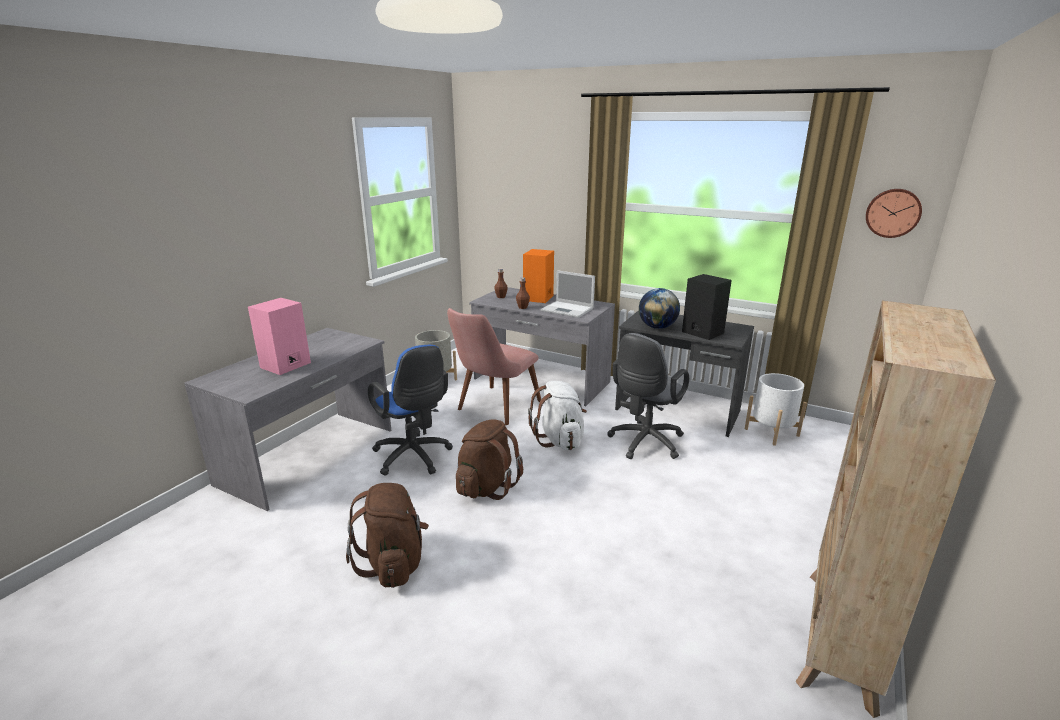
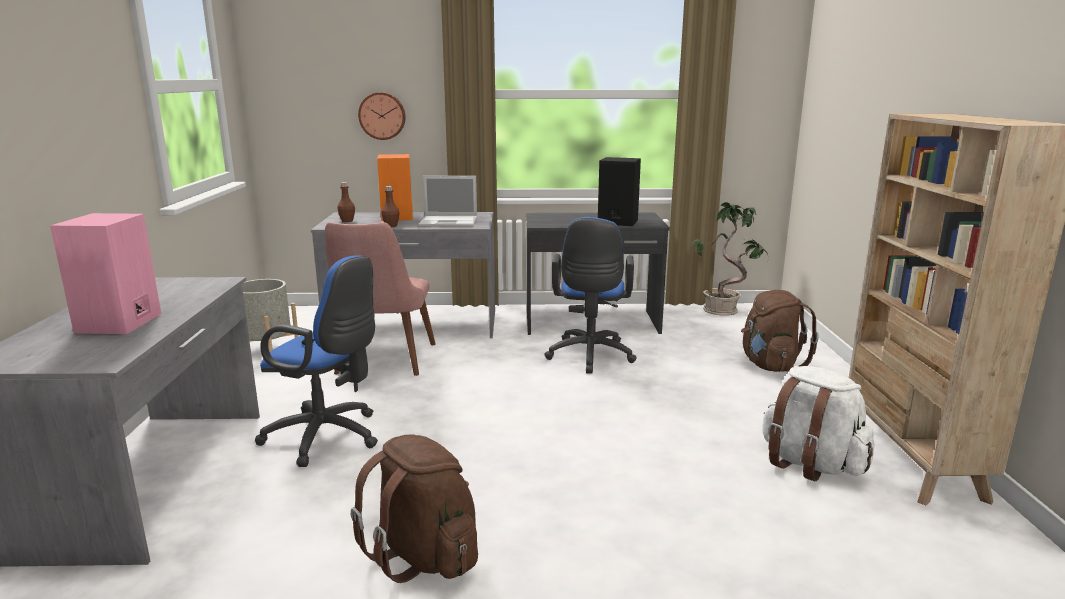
camera: 30 degrees left, 5 degrees down
brown backpack [456,419,523,500] -> brown backpack moved to [741,290,819,372]
white backpack [528,381,587,450] -> white backpack moved to [762,366,874,481]
grey office chair [607,333,689,459] -> blue office chair [544,217,636,374]
globe [639,288,680,329] -> none
white planter [745,373,807,446] -> none
wall clock [866,189,922,238] -> wall clock moved to [358,92,406,140]
none -> potted plant [691,202,768,315]

